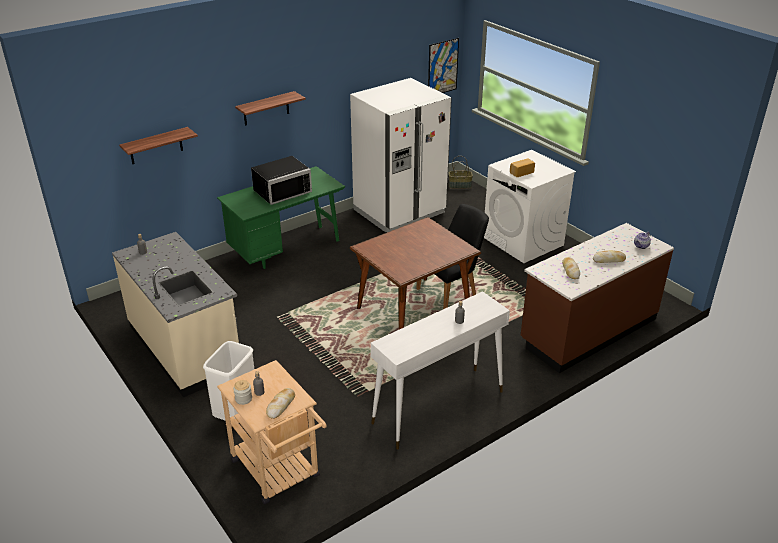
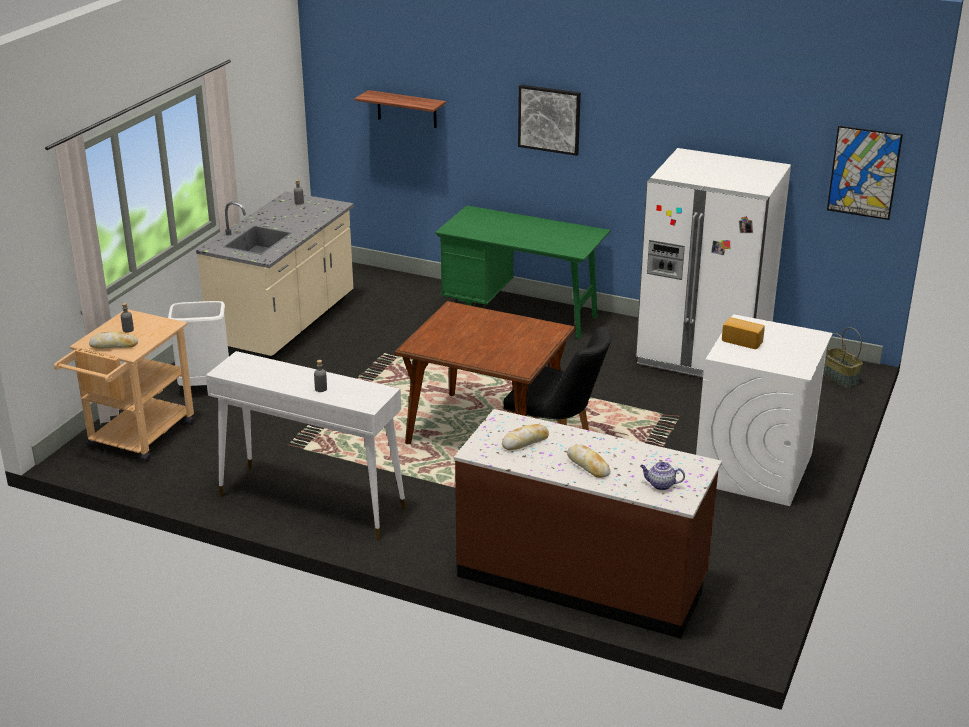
camera: 60 degrees right, 5 degrees down
jar [233,380,252,405] -> none
shelf [235,91,306,126] -> picture [518,85,581,156]
black microwave [251,156,312,205] -> none

